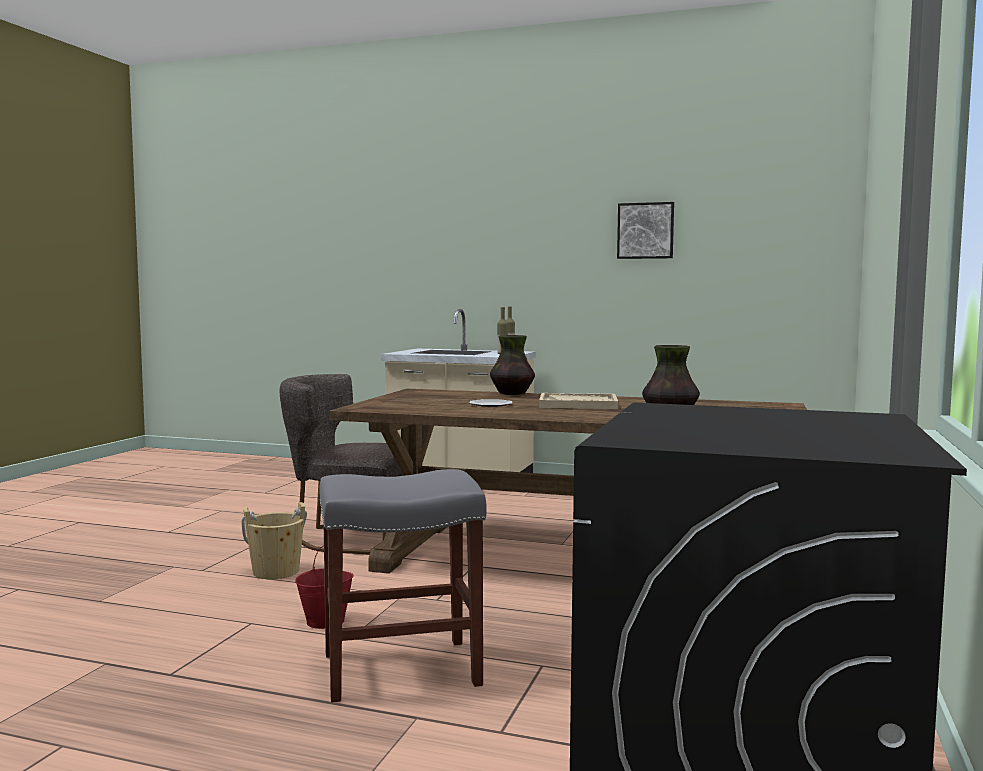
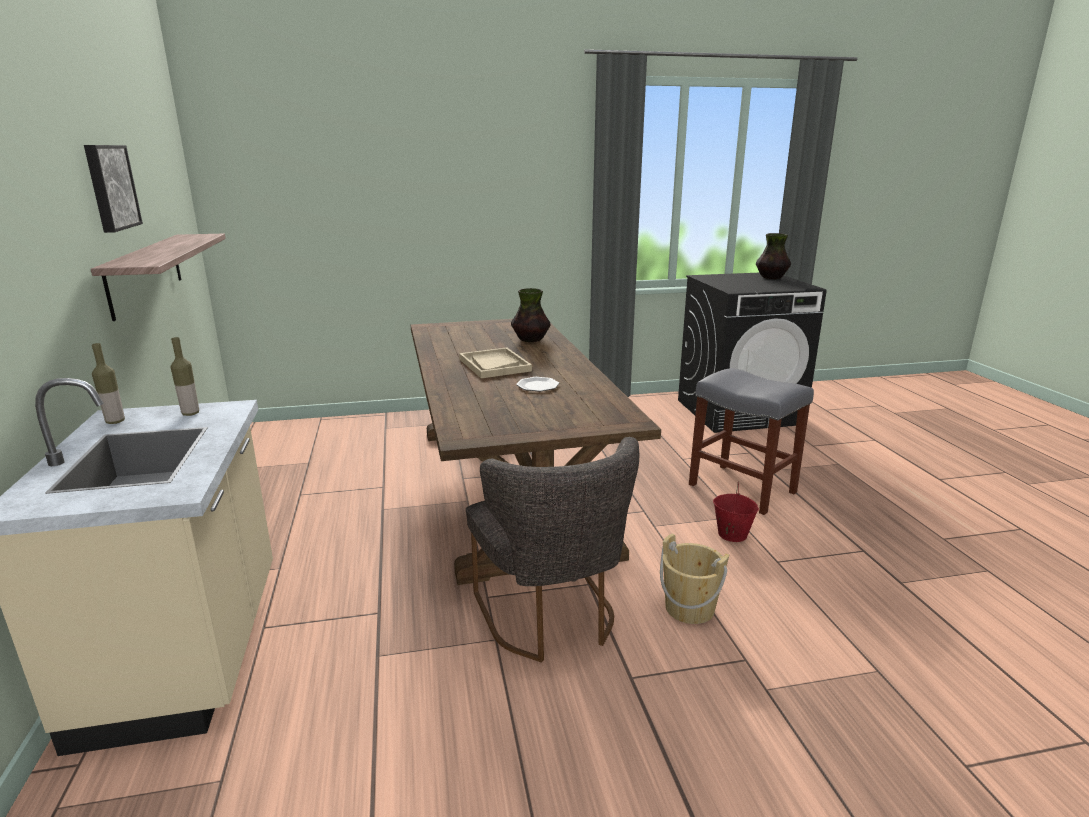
camera: 120 degrees left, 15 degrees up
vase [490,335,535,395] -> vase moved to [756,233,791,279]
none -> shelf [91,234,226,321]

